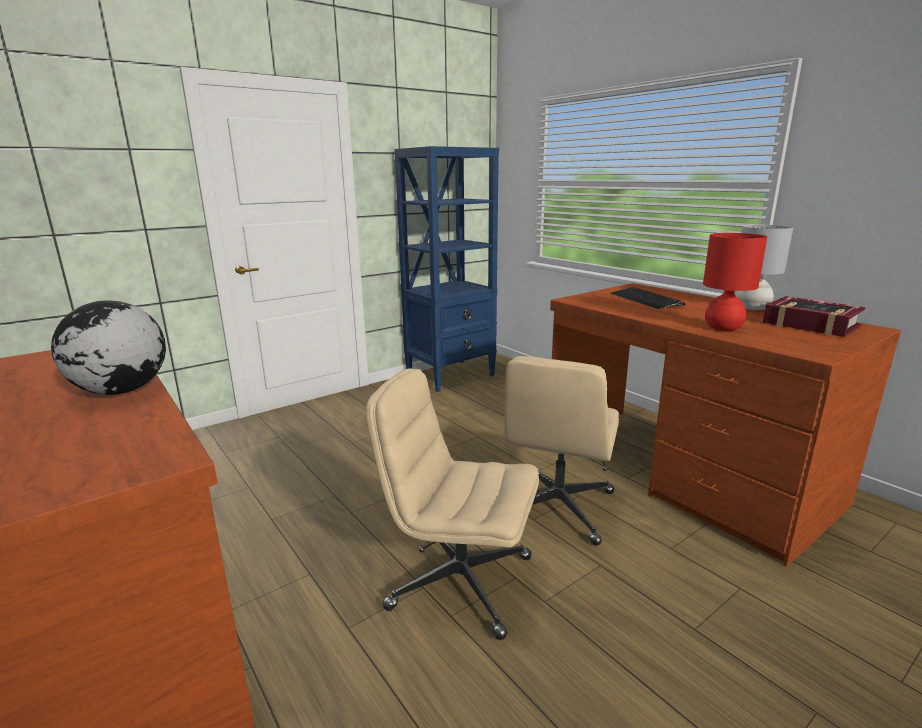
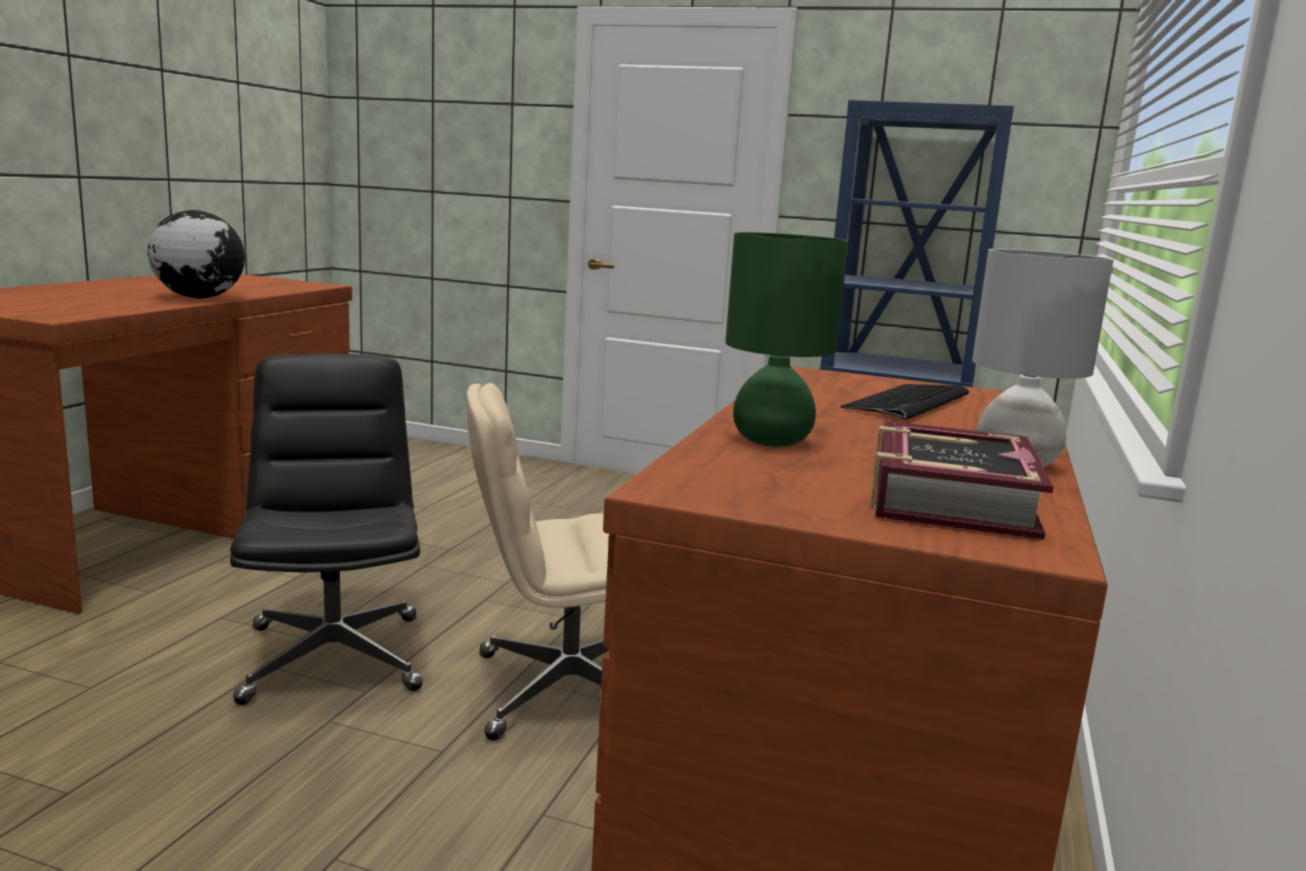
camera: 55 degrees right, 5 degrees down
beige office chair [366,368,539,640] -> black office chair [230,353,423,705]
red table lamp [703,233,767,331] -> green table lamp [725,232,849,447]

